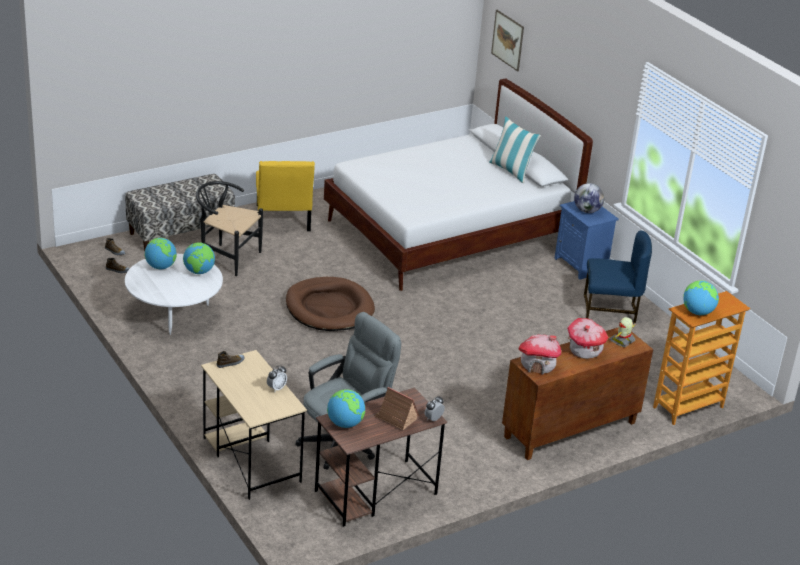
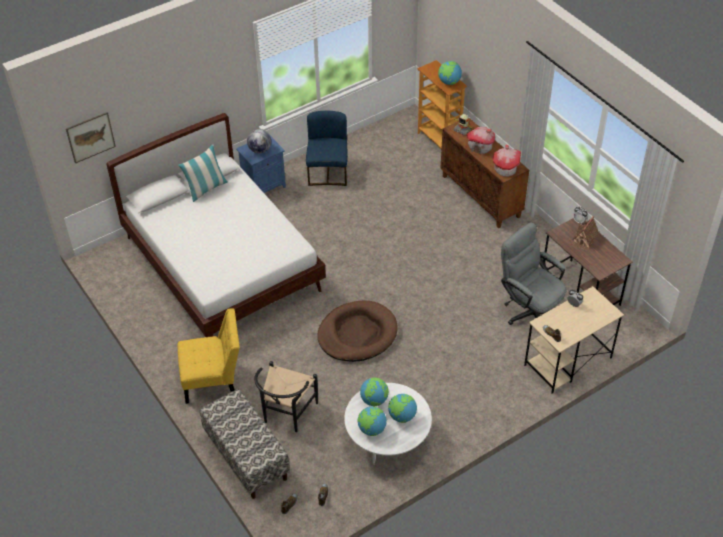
camera: 90 degrees left, 15 degrees up
globe [327,389,365,428] -> globe moved to [388,394,417,423]

